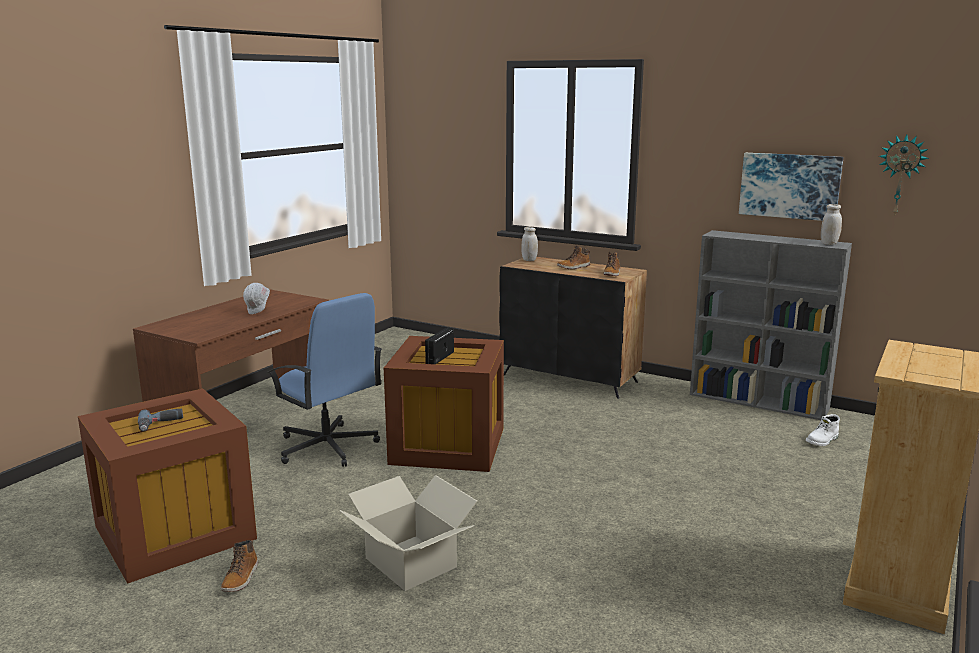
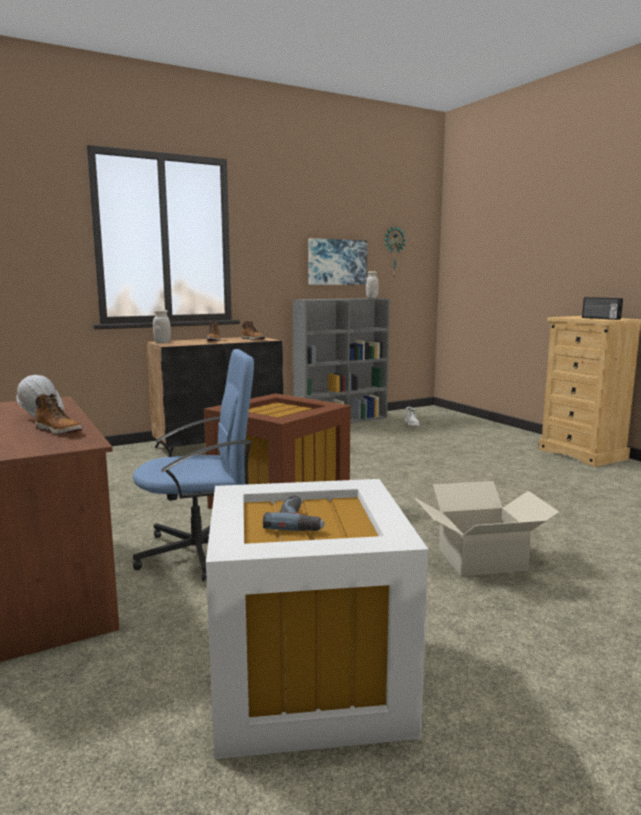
camera: 60 degrees left, 5 degrees down
brown storage box [78,389,257,584] -> white storage box [206,479,428,759]
boot [221,540,258,592] -> boot moved to [35,393,83,435]
radio [425,328,454,364] -> radio moved to [582,297,623,320]

